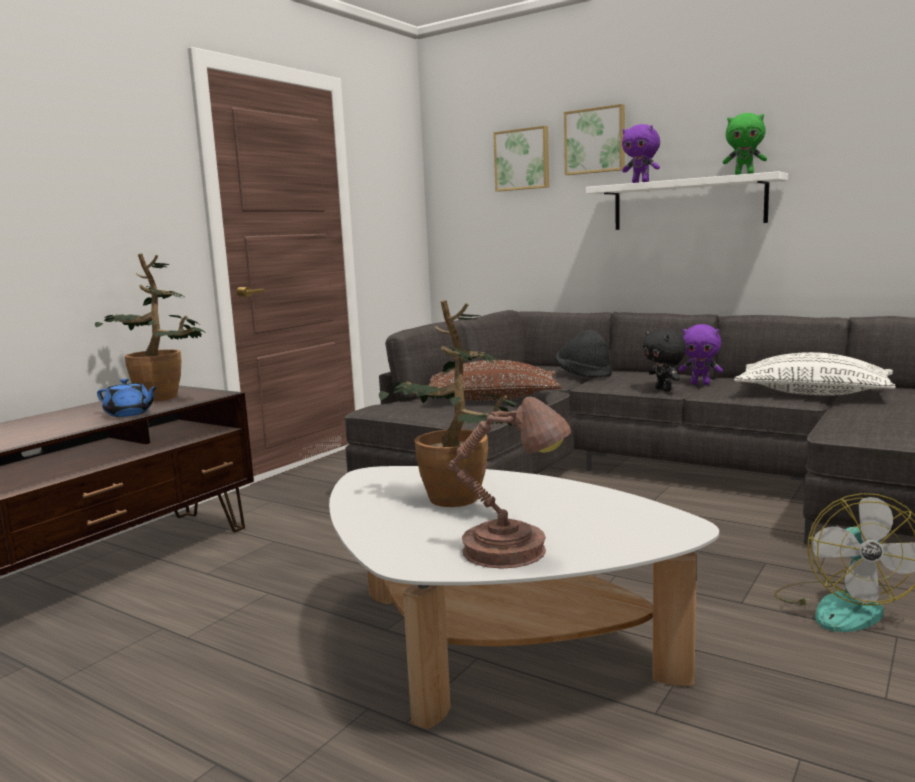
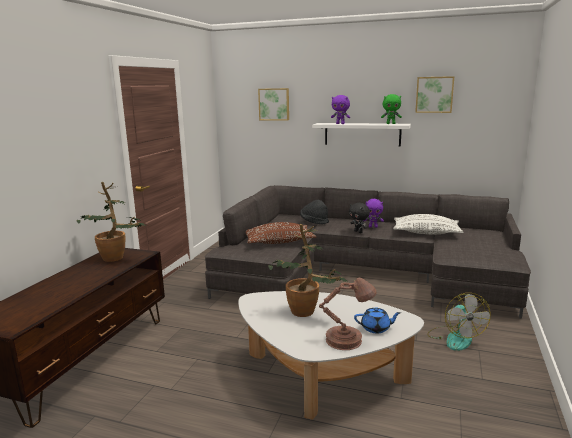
camera: 15 degrees left, 5 degrees up
blue teapot [97,379,158,417] -> blue teapot moved to [354,307,401,333]
picture [564,104,625,175] -> picture moved to [415,76,454,113]

